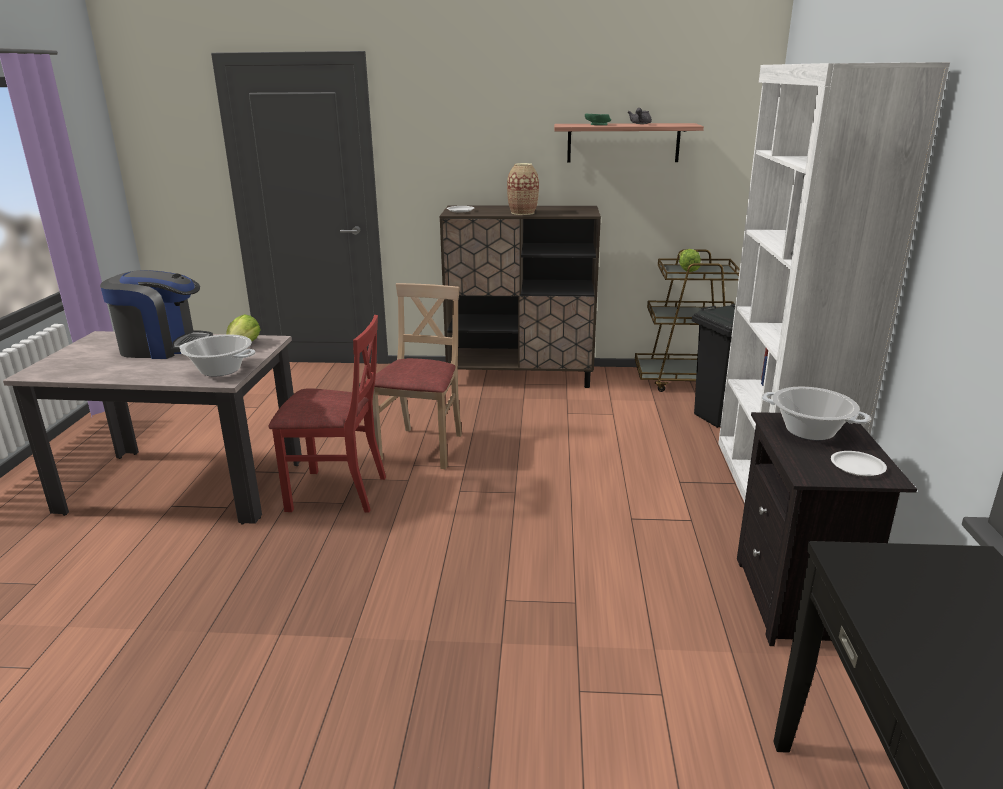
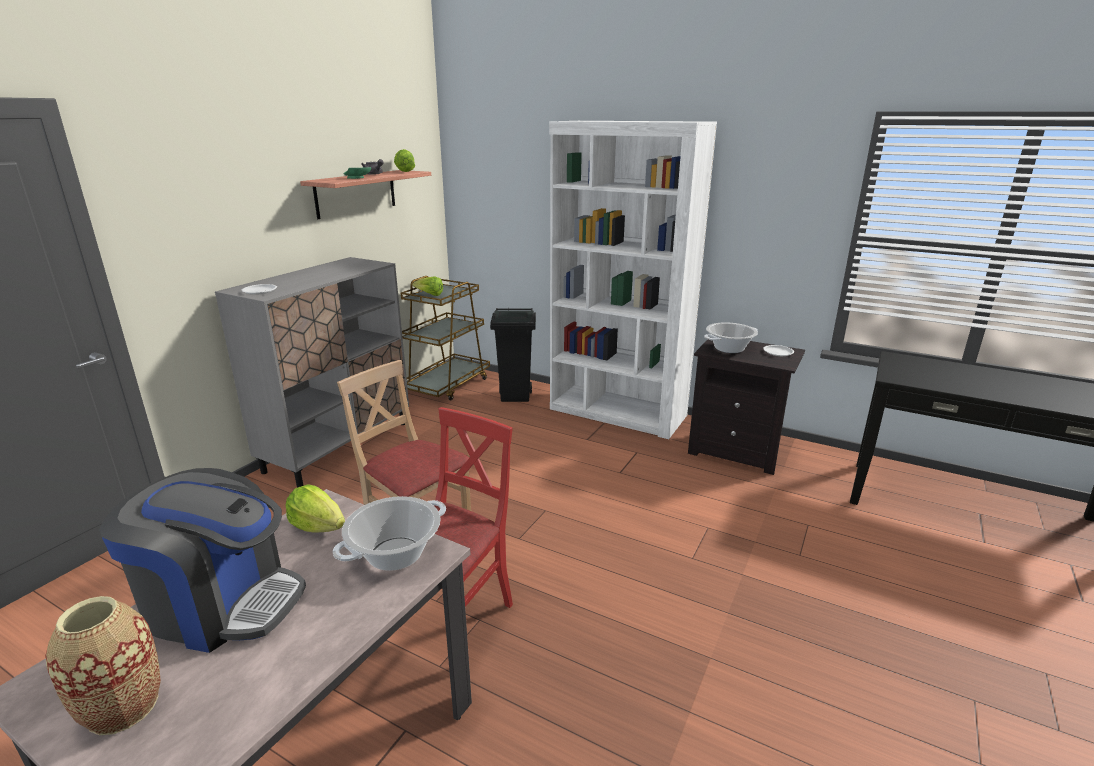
camera: 65 degrees left, 0 degrees up
coffee machine [100,270,213,359] -> coffee machine turned 75 degrees clockwise [99,468,306,653]
brown cabinet [440,205,601,388] -> grey cabinet [215,257,409,488]
vase [507,163,539,215] -> vase moved to [45,596,161,735]
none -> lettuce [394,149,415,172]

